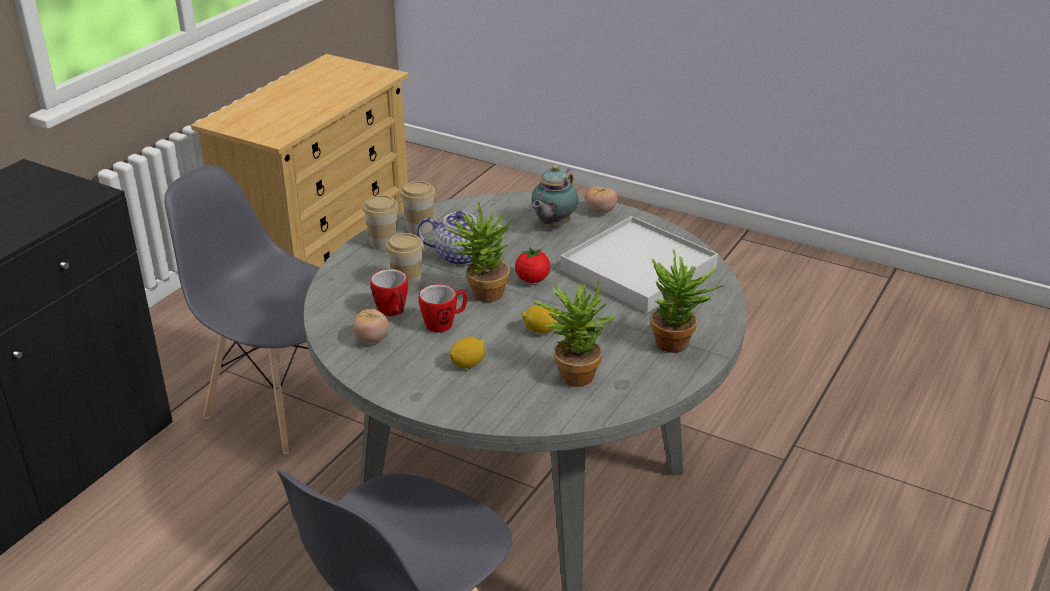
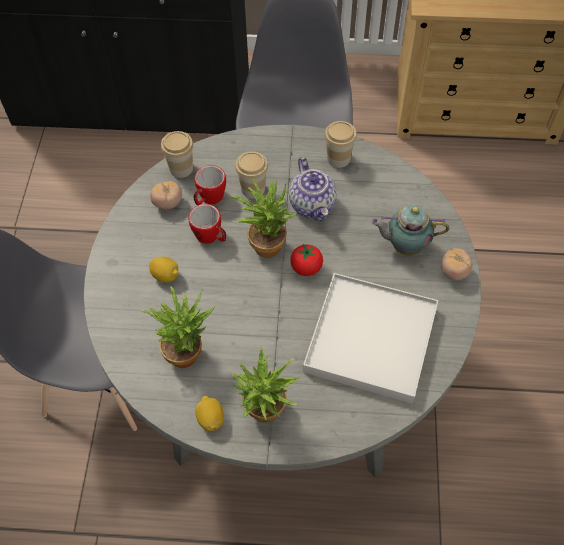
camera: 65 degrees right, 25 degrees up
cup [363,195,399,250] -> cup moved to [161,131,193,178]
lemon [522,305,558,333] -> lemon moved to [195,396,224,431]

